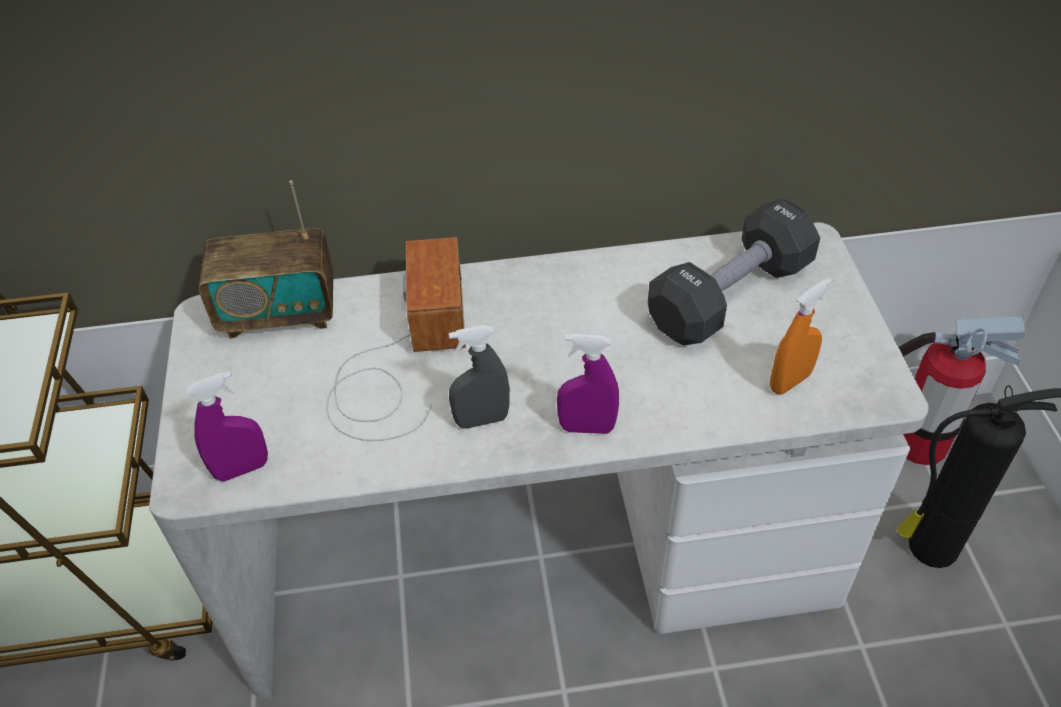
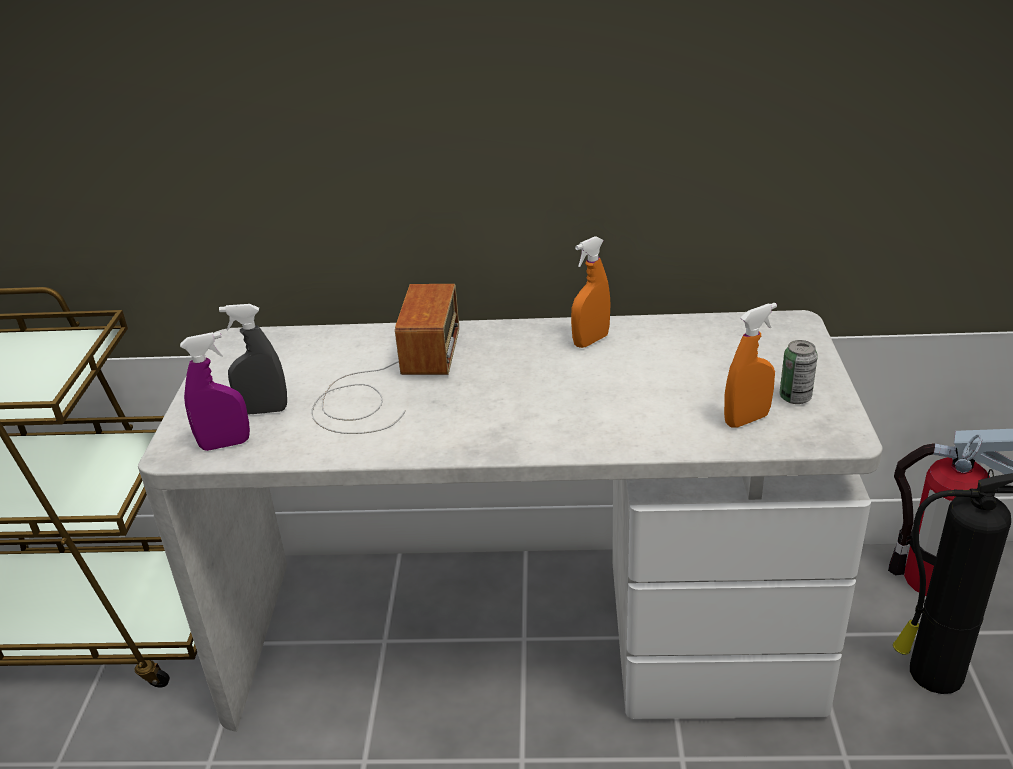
camera: 10 degrees right, 15 degrees down
radio [199,180,333,339] -> none
grey spray bottle [449,325,510,429] -> grey spray bottle moved to [219,304,287,414]
purple spray bottle [557,334,619,434] -> none
black dumbbell [648,198,820,345] -> none
none -> orange spray bottle [571,236,610,348]
none -> can [780,340,818,404]

